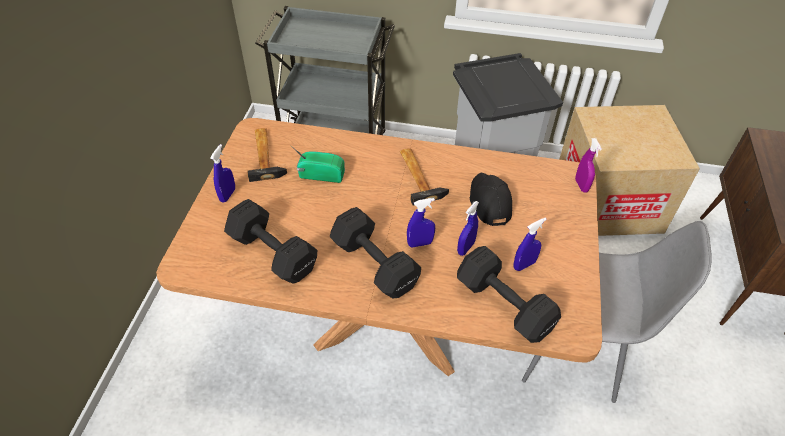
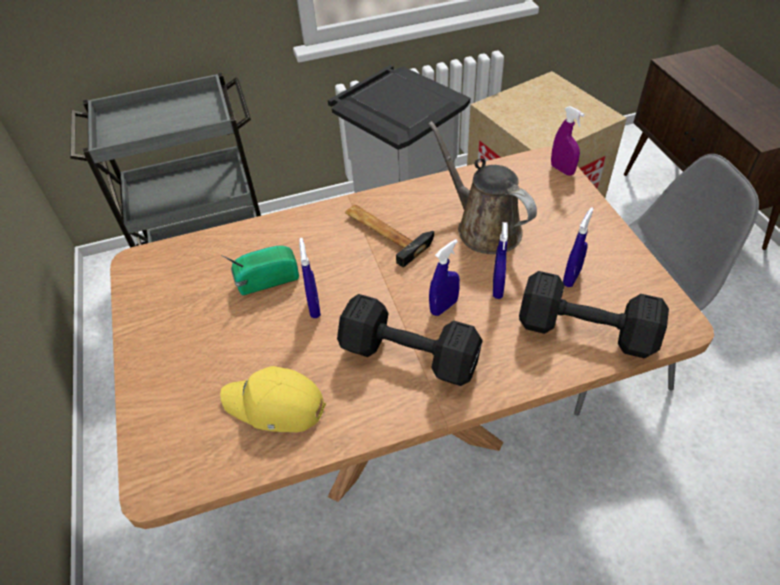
camera: 25 degrees left, 0 degrees up
blue spray bottle [210,144,235,203] -> blue spray bottle moved to [299,238,321,318]
black dumbbell [224,199,317,284] -> yellow cap [220,366,326,432]
hammer [247,128,287,182] -> none
black cap [470,173,512,226] -> brown watering can [428,121,537,254]

